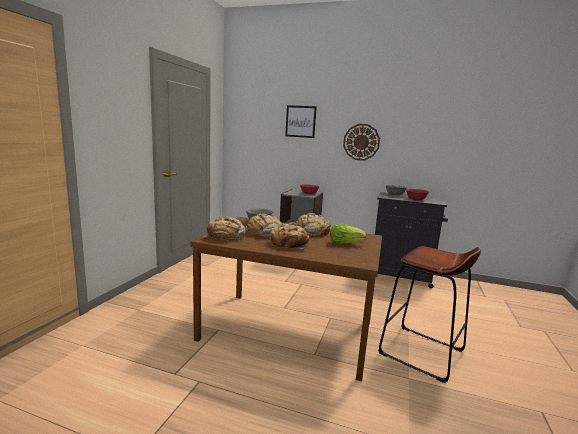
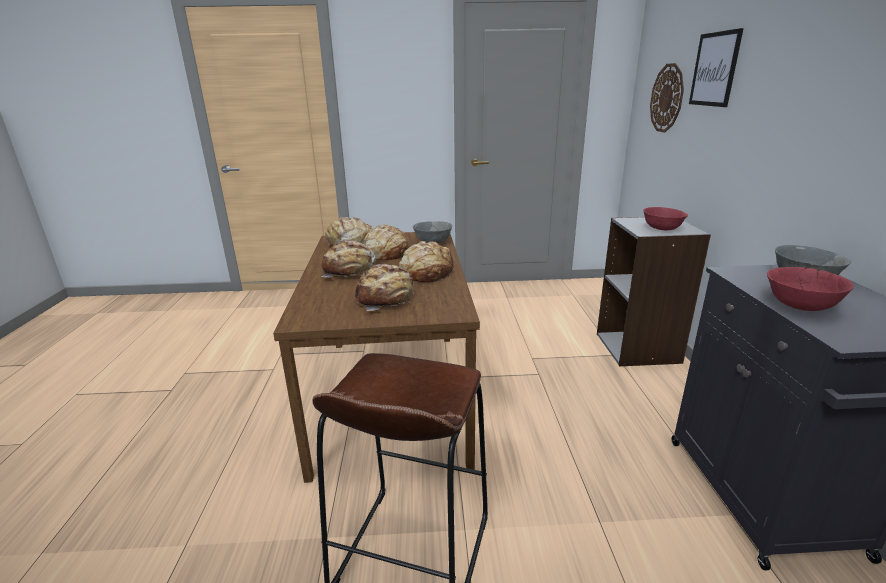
camera: 70 degrees right, 10 degrees up
lettuce [330,223,366,244] -> bread [355,264,414,311]
wall clock [343,124,380,161] -> wall clock moved to [650,63,684,133]

